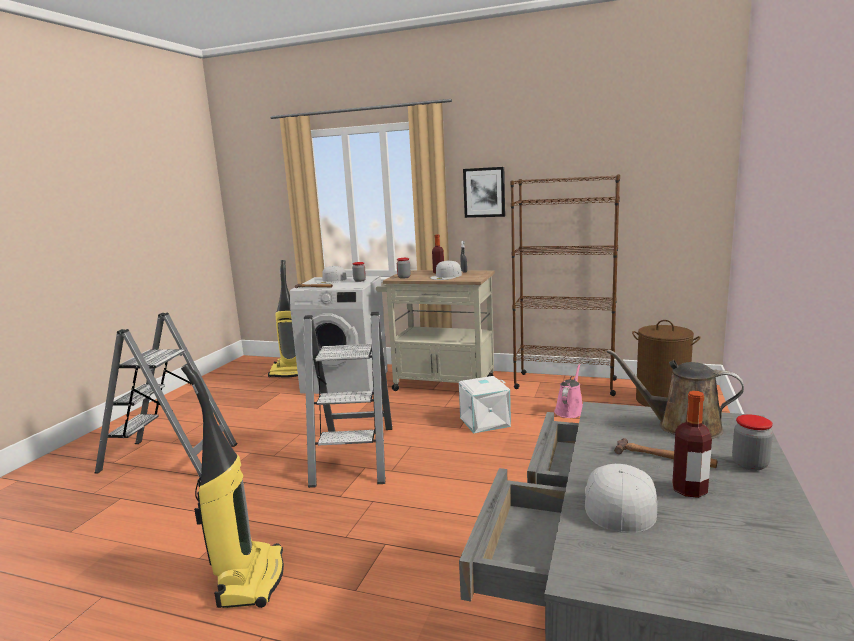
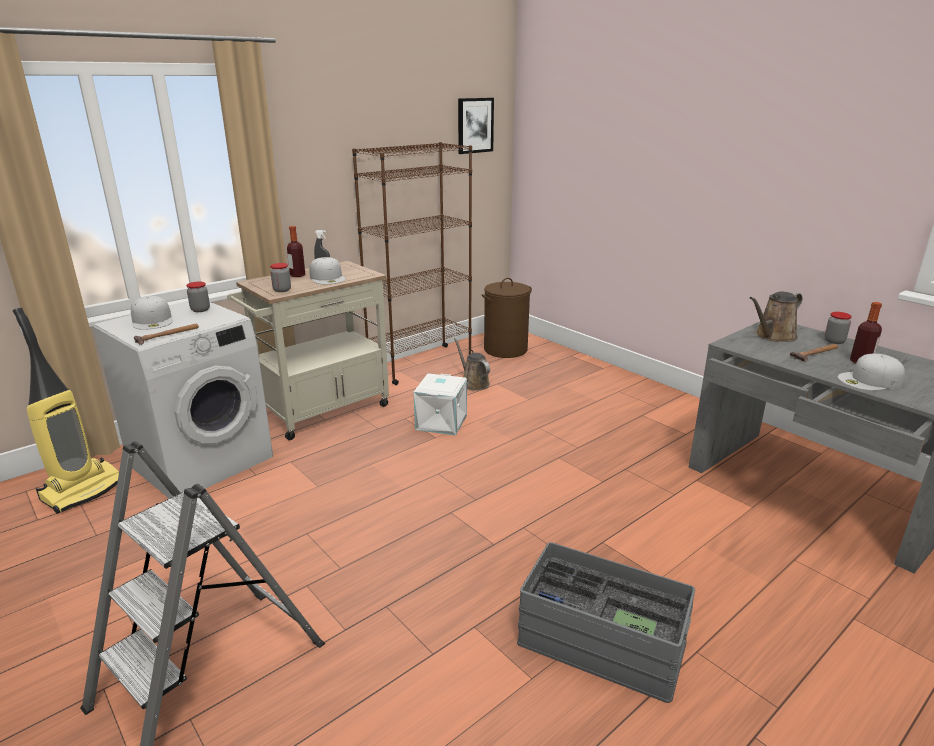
camera: 60 degrees left, 10 degrees up
vacuum cleaner [181,363,284,608] -> grey storage box [517,542,695,703]
grey step ladder [304,312,392,488] -> none
picture [463,167,505,218] -> picture moved to [458,98,494,154]
pink watering can [554,364,583,418] -> brown watering can [454,338,490,391]
white cap [585,464,657,533] -> white cap turned 60 degrees counterclockwise [838,354,905,391]

